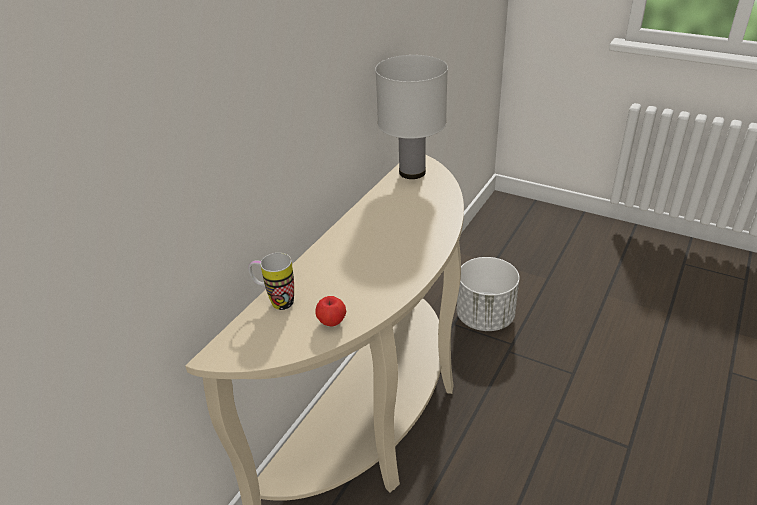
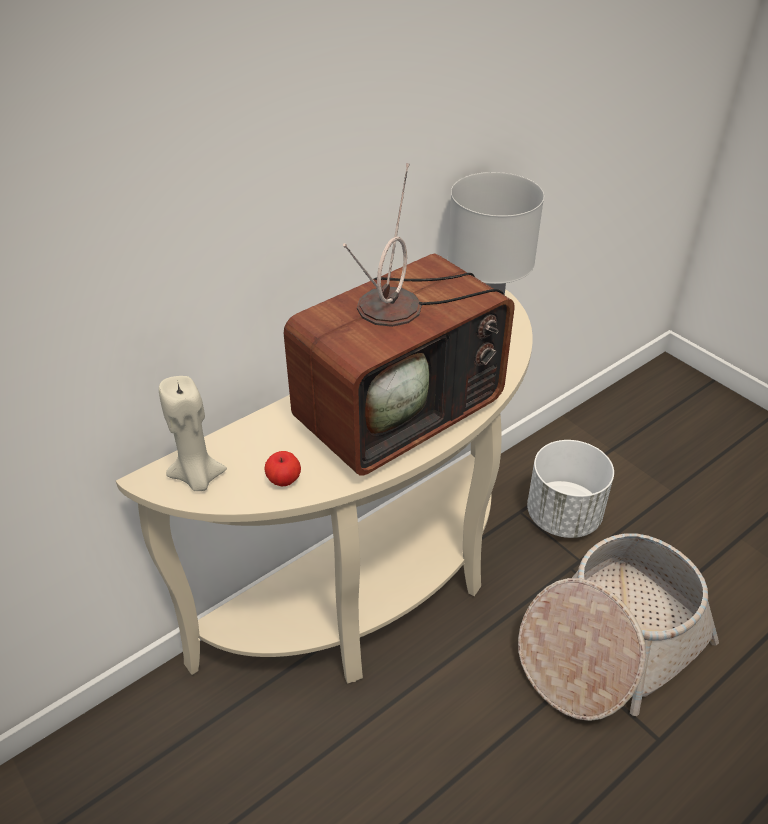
camera: 20 degrees right, 5 degrees up
mug [249,253,294,310] -> none
none -> beige candle [159,376,227,491]
none -> television [284,163,515,476]
none -> basket [518,533,719,721]

